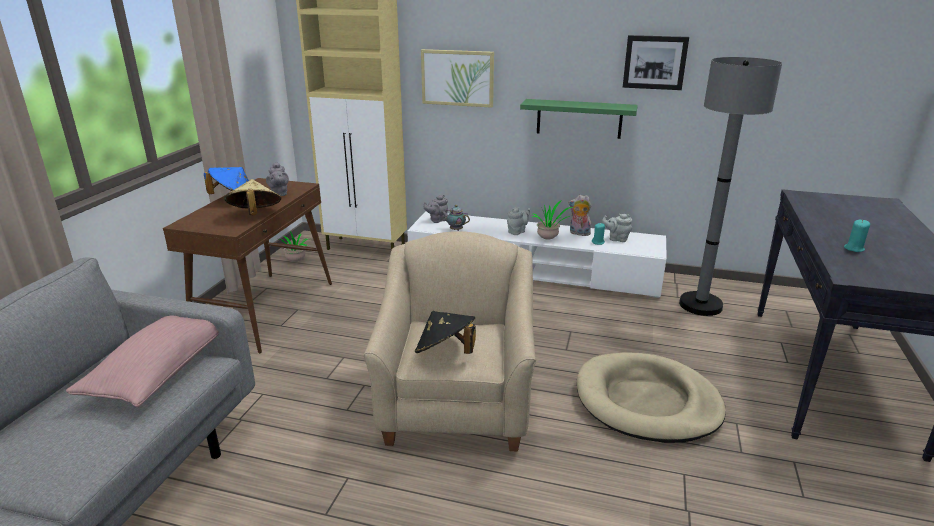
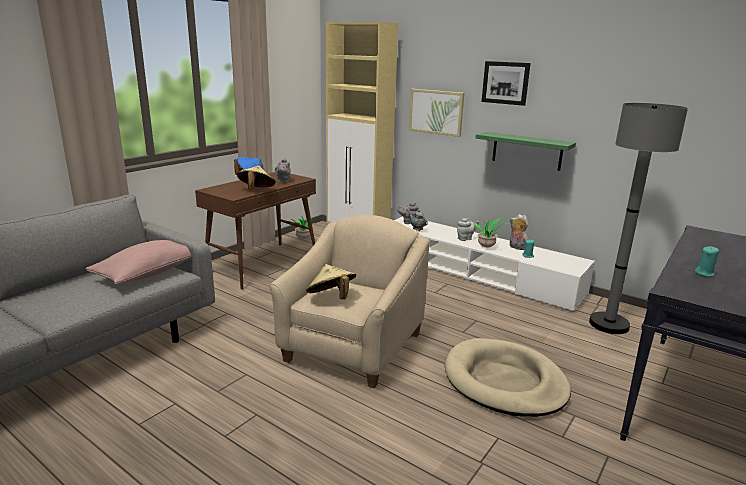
camera: 20 degrees right, 5 degrees down
black hat [415,311,476,354] -> beige hat [306,264,356,299]
grey teapot [602,214,632,242] -> none
picture [623,35,689,90] -> picture moved to [481,61,531,106]

